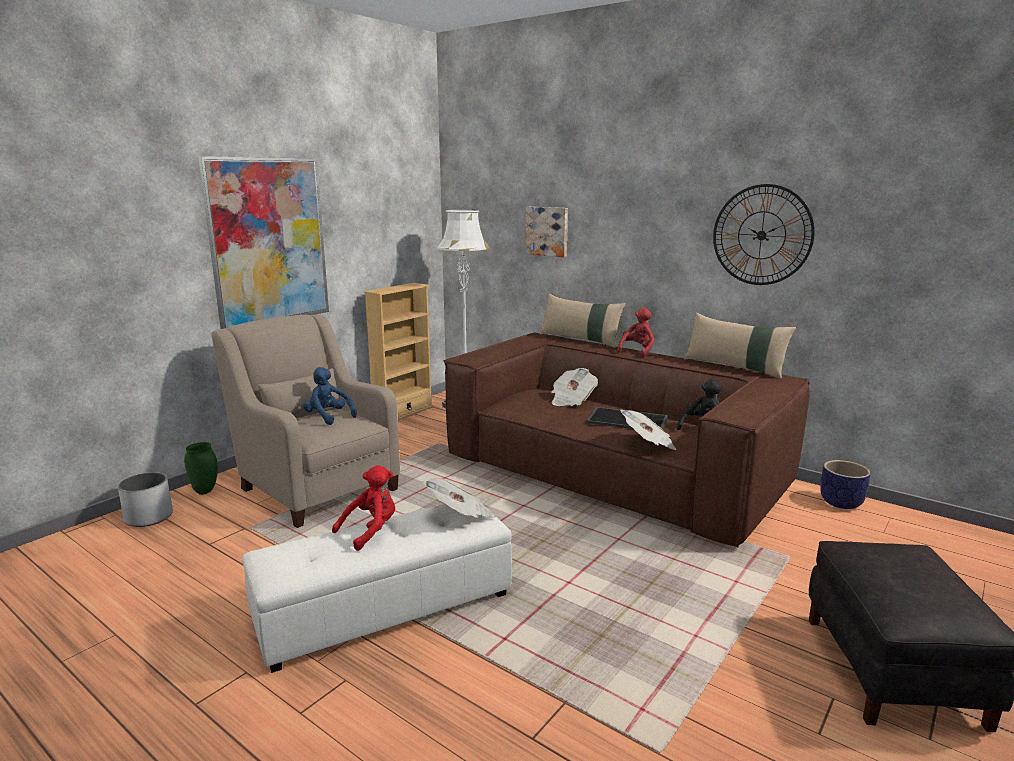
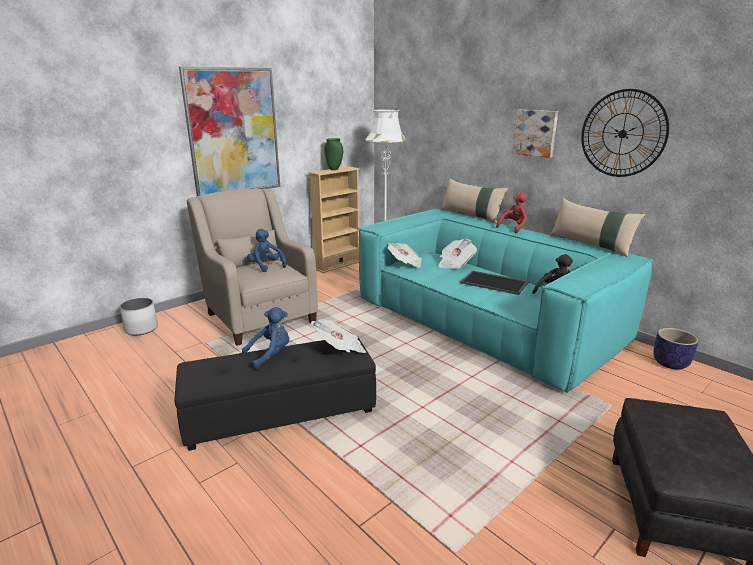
camera: 10 degrees right, 5 degrees up
green vase [184,442,218,495] -> green vase moved to [324,138,343,170]
white ottoman [242,504,512,673] -> black ottoman [174,336,376,451]
red plush toy [332,465,395,551] -> blue plush toy [242,307,289,369]
brown sofa [443,333,810,547] -> turquoise sofa [358,209,653,393]
picture [525,207,568,257] -> picture moved to [512,110,558,158]
newspaper [621,410,676,450] -> newspaper moved to [387,243,422,268]

